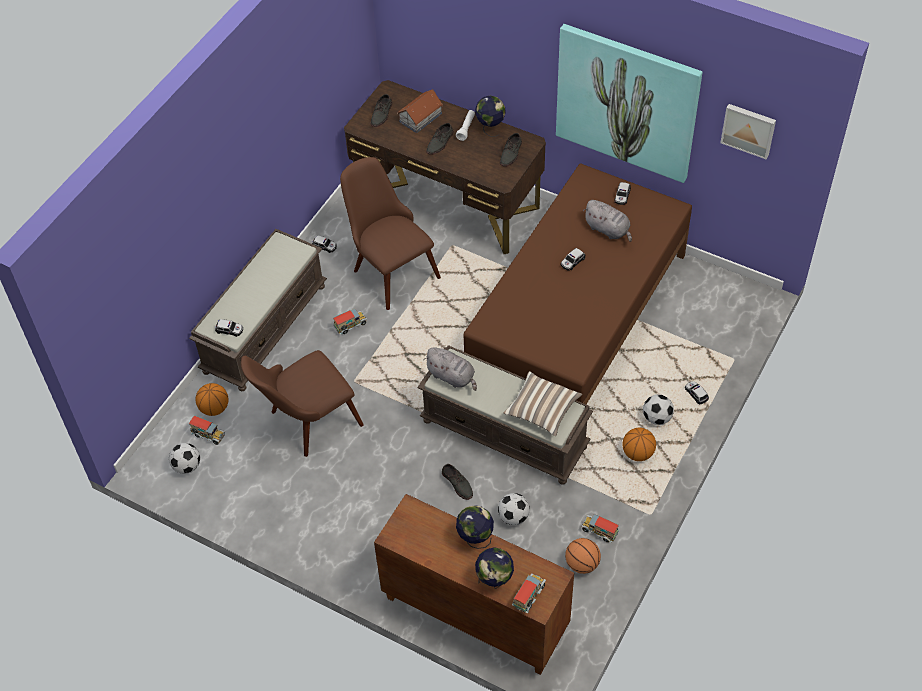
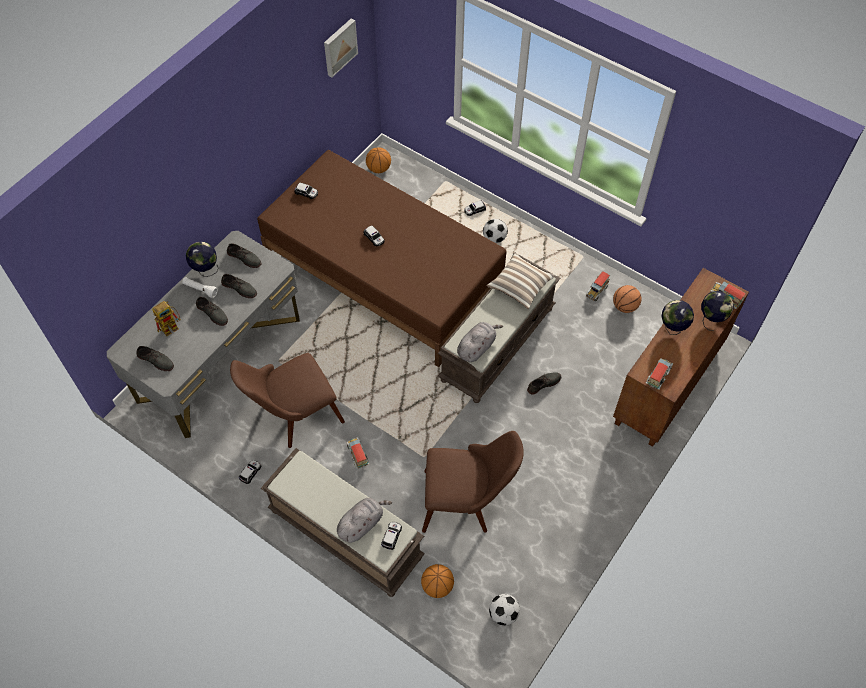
camera: 85 degrees left, 5 degrees up
toy truck [189,416,225,445] -> toy truck moved to [646,358,673,390]
brown chair [241,350,364,457] -> brown chair turned 60 degrees counterclockwise [422,431,524,533]
brown desk [344,80,546,254] -> grey desk [107,231,300,438]
toy house [397,89,443,133] -> toy robot [152,301,181,336]
football [498,493,530,525] -> none
picture [556,24,703,183] -> none
grey plush toy [583,200,632,242] -> grey plush toy moved to [337,498,392,543]
basketball [622,428,656,461] -> basketball moved to [366,147,391,173]
none -> grey shoe [221,274,257,298]

